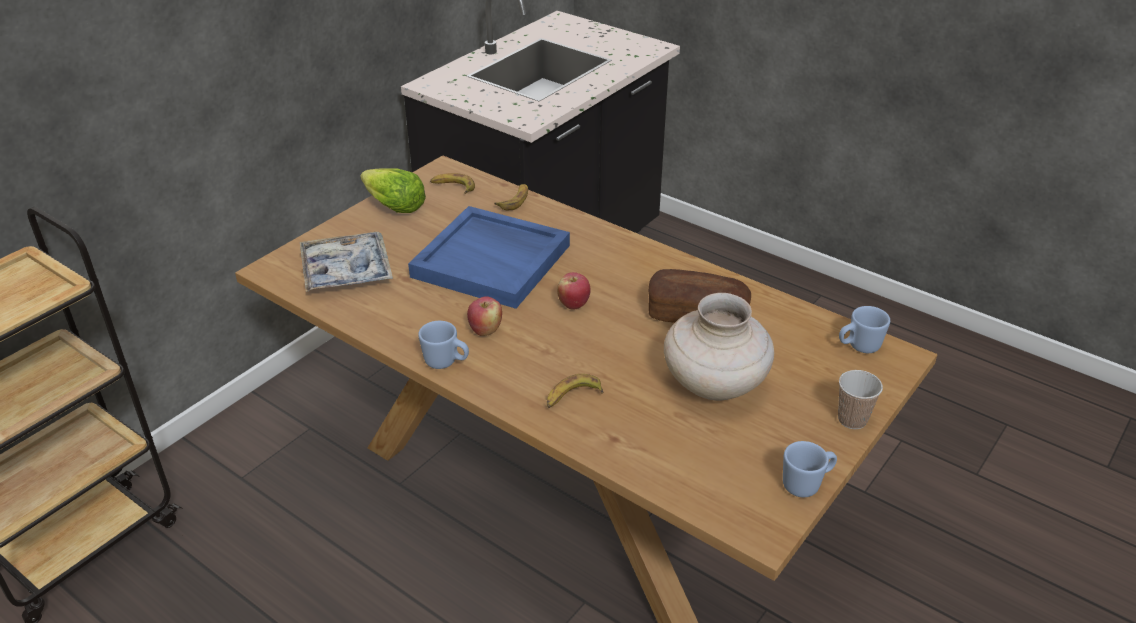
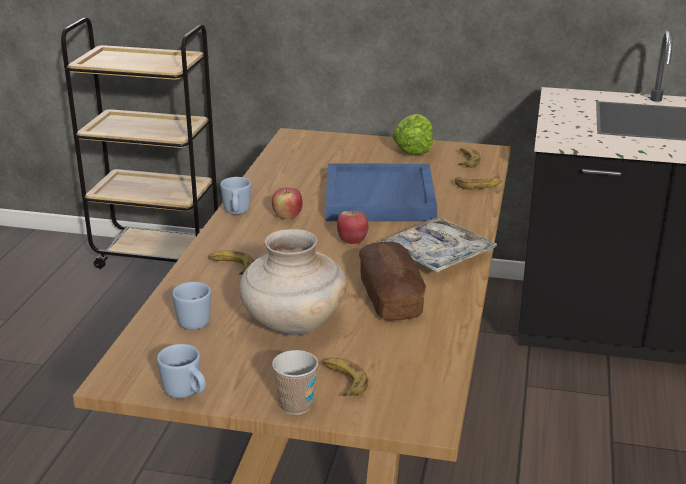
camera: 65 degrees right, 10 degrees down
tray [300,232,393,292] -> tray moved to [379,216,497,273]
blue mug [839,306,890,353] -> blue mug moved to [172,282,211,330]
none -> banana [322,357,368,396]

